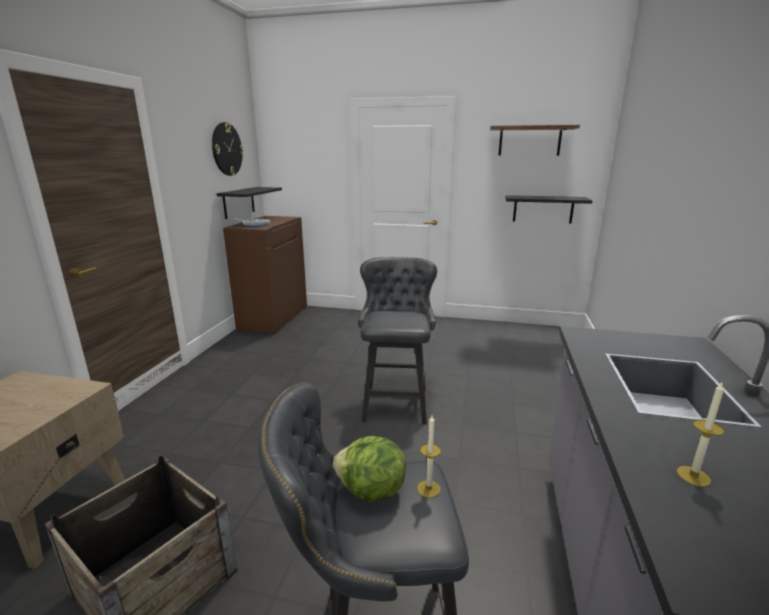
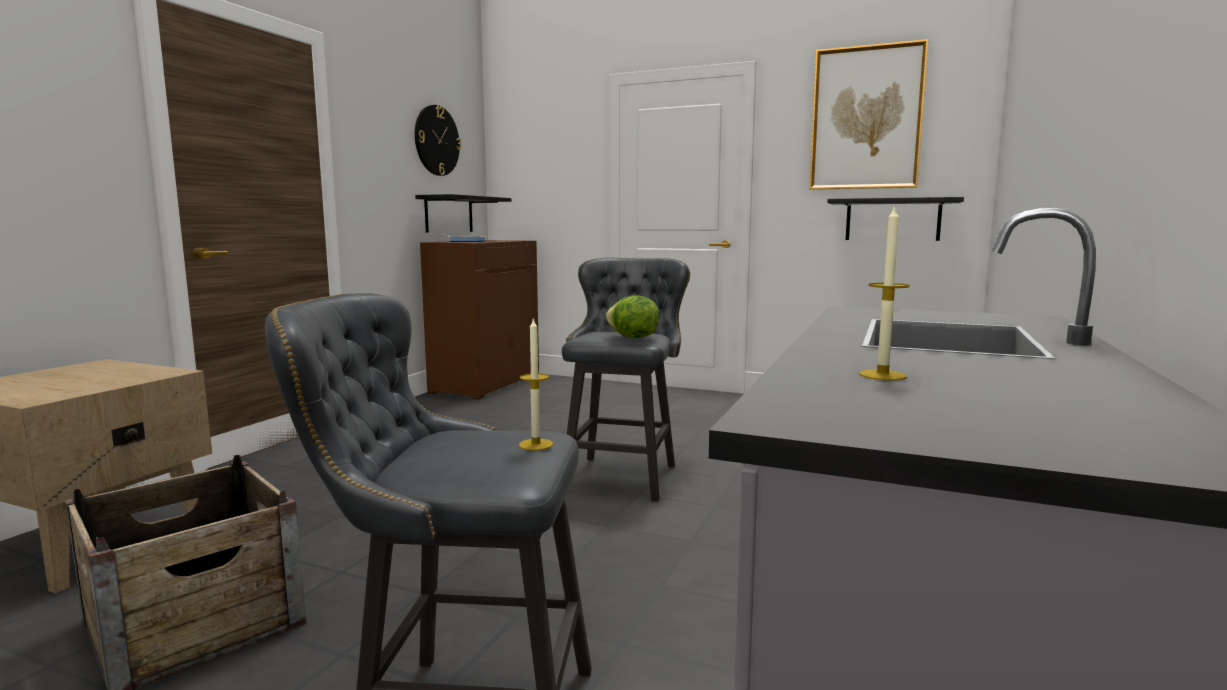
camera: 10 degrees right, 10 degrees down
lettuce [333,436,406,502] -> lettuce moved to [606,295,660,338]
brown shelf [490,125,580,156] -> picture [809,39,928,190]

